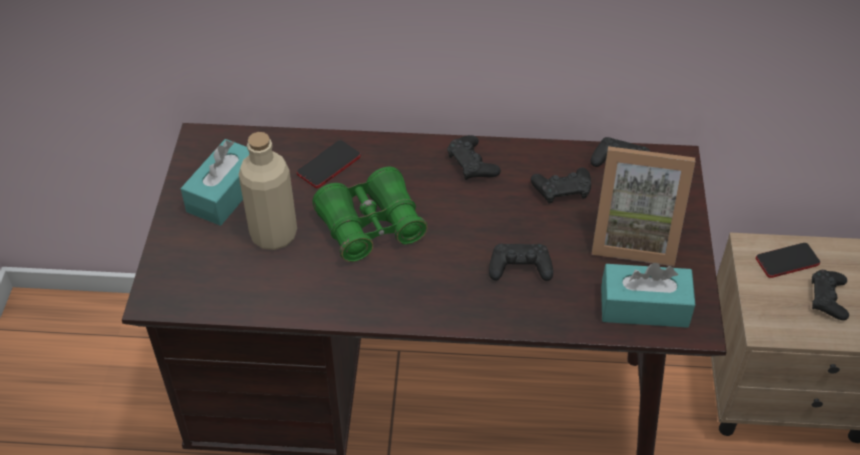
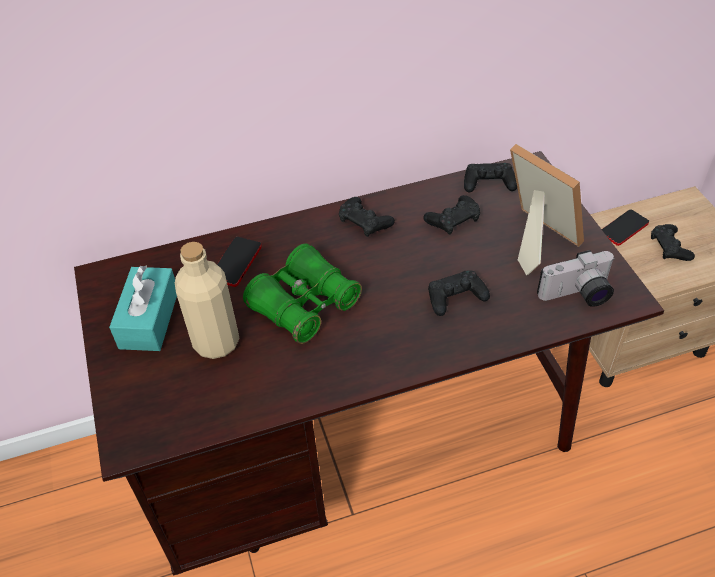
camera: 20 degrees left, 0 degrees up
picture frame [592,146,695,266] -> picture frame turned 120 degrees counterclockwise [510,144,584,275]
turquoise tissue box [601,263,695,328] -> camera [537,250,614,307]

